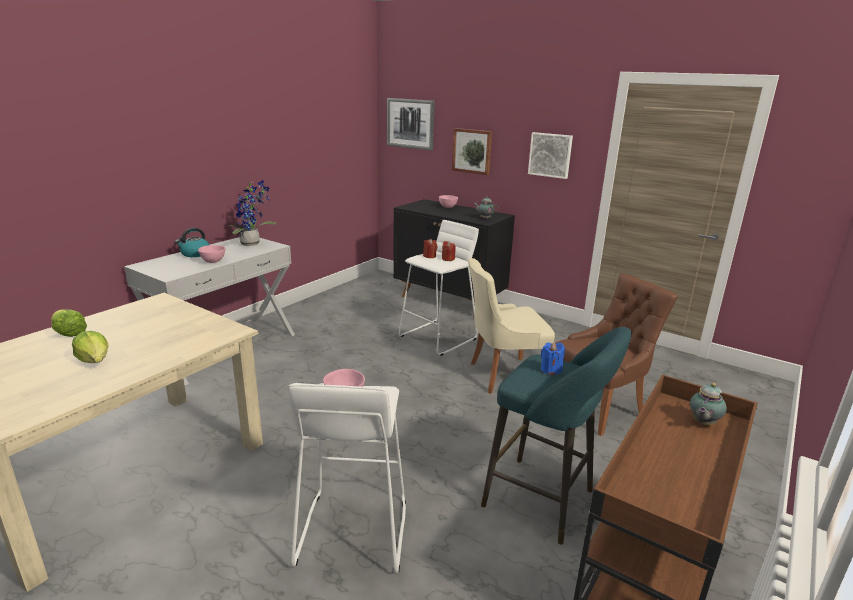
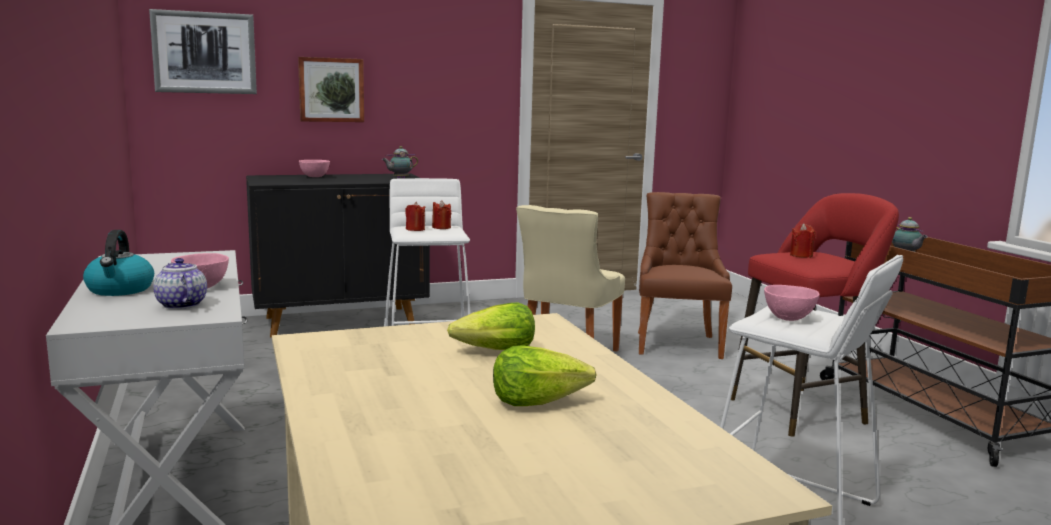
camera: 55 degrees left, 10 degrees down
lettuce [51,309,87,337] -> lettuce moved to [447,302,535,350]
potted plant [228,180,276,246] -> none
turquoise stool [481,327,631,544] -> red stool [731,193,899,437]
picture [528,132,573,179] -> none
blue candle [541,342,565,374] -> red candle [790,223,816,258]
none -> teapot [153,258,207,309]

